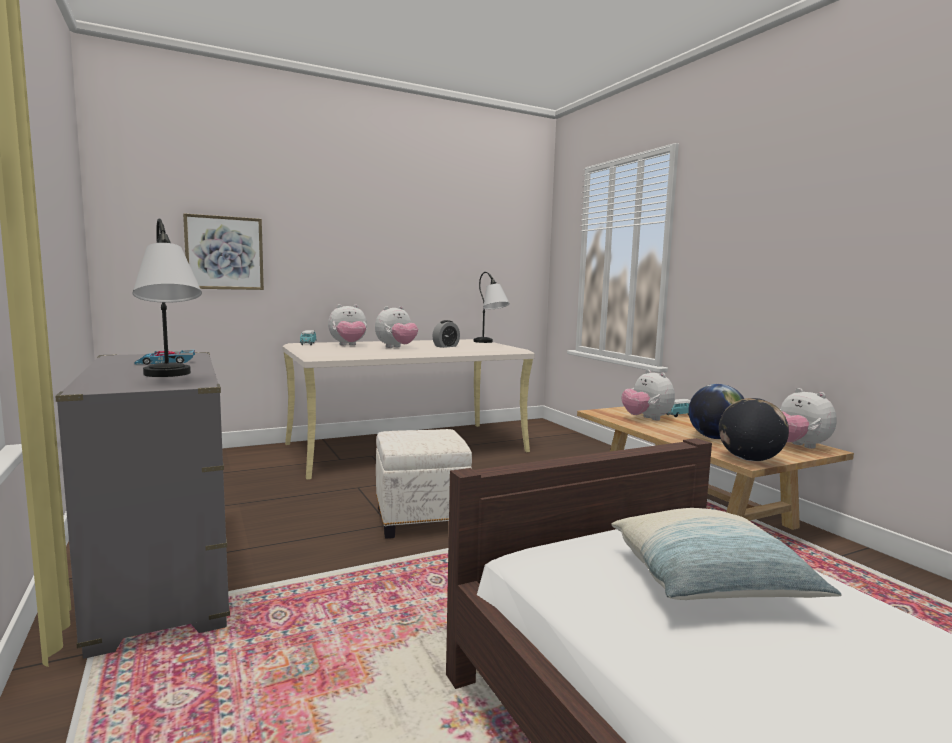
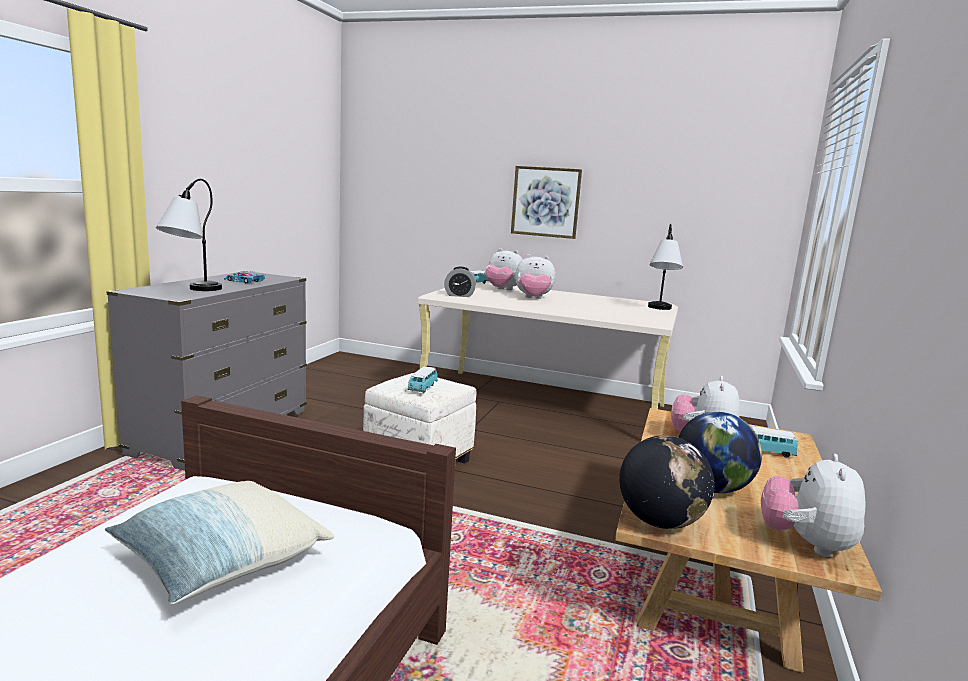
camera: 45 degrees right, 5 degrees up
picture [183,213,264,290] -> picture moved to [511,166,582,239]
alarm clock [433,320,460,348] -> alarm clock moved to [444,267,476,297]
none -> toy car [408,366,438,393]

